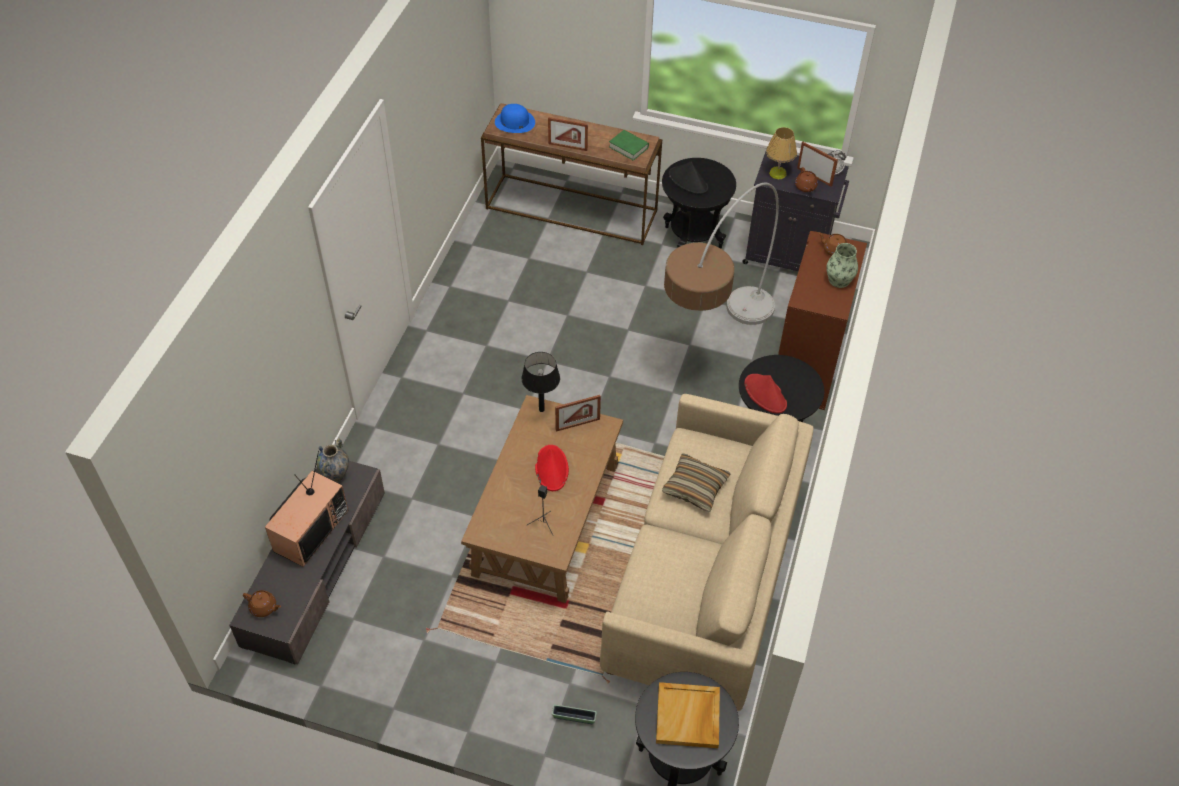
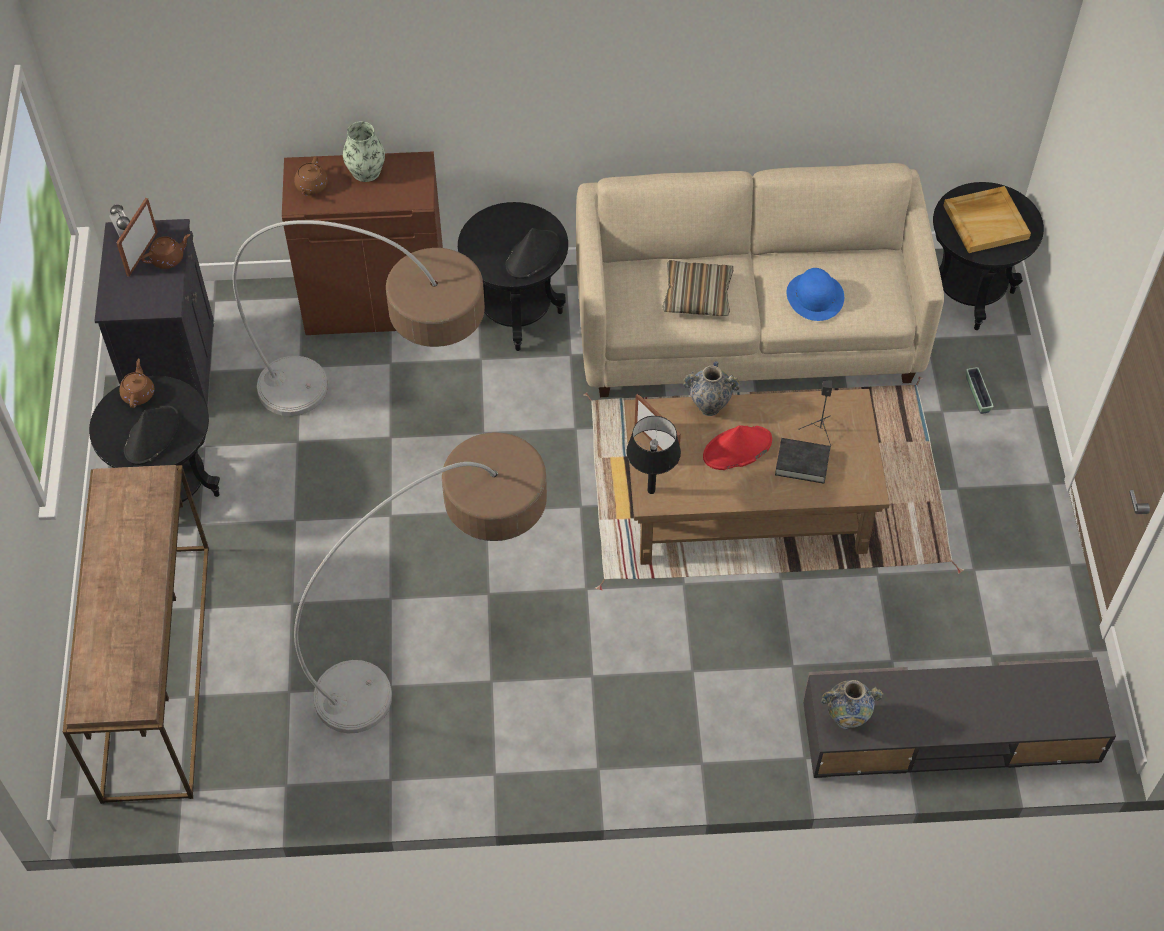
camera: 110 degrees left, 5 degrees up
brown teapot [243,590,281,617] -> brown teapot moved to [119,359,154,408]
television [265,451,348,567] -> none
blue hat [495,104,535,133] -> blue hat moved to [786,268,844,321]
picture frame [548,117,588,151] -> none
green book [609,130,649,161] -> none
red hat [744,374,787,414] -> black hat [505,228,560,279]
table lamp [766,127,797,179] -> none
none -> floor lamp [294,432,547,733]
none -> vase [683,361,740,416]
none -> black book [775,438,831,484]

